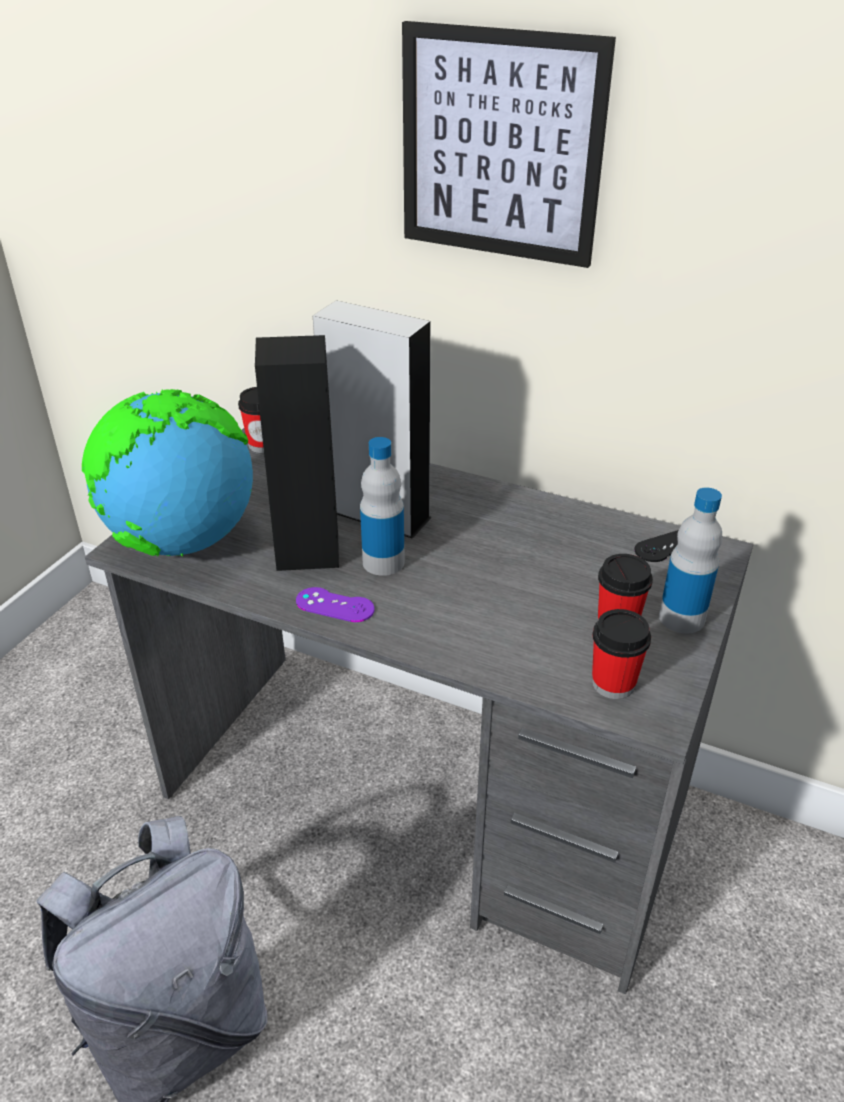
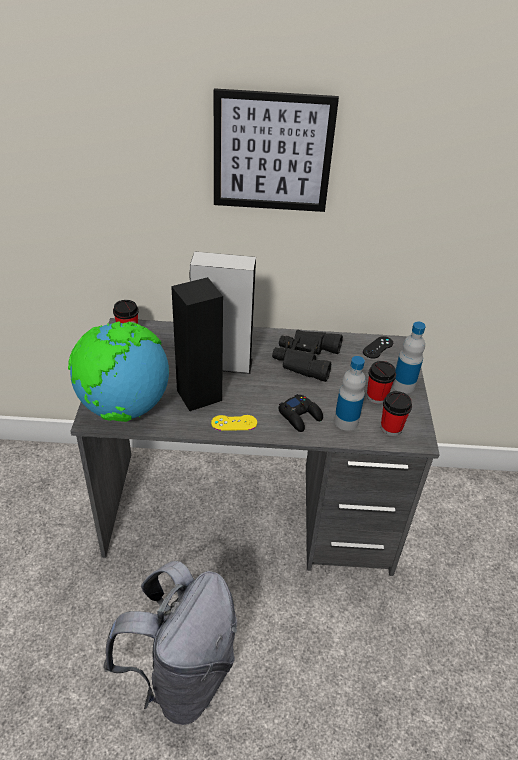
camera: 25 degrees left, 5 degrees up
purple game controller [296,587,374,622] -> yellow game controller [211,415,257,431]
bottle [360,437,405,576] -> bottle moved to [334,356,366,431]
none -> black binoculars [272,330,343,382]
none -> black game controller [279,394,323,432]

